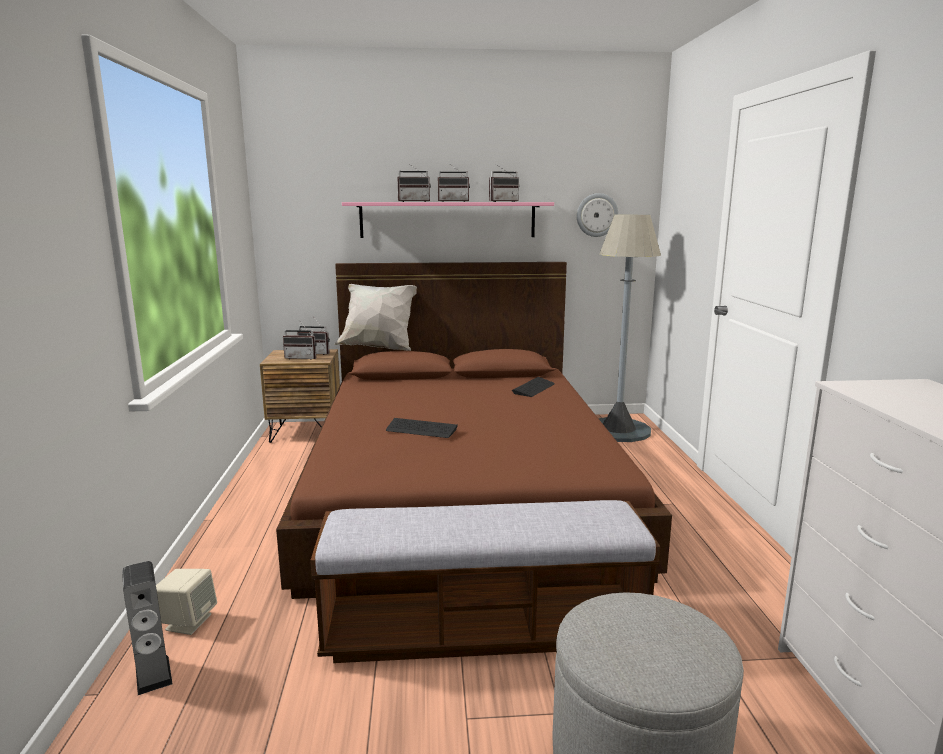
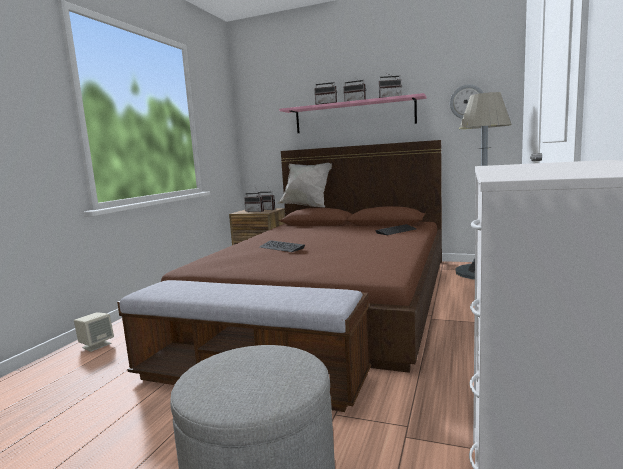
camera: 25 degrees right, 5 degrees down
speaker [122,561,173,695] -> none

